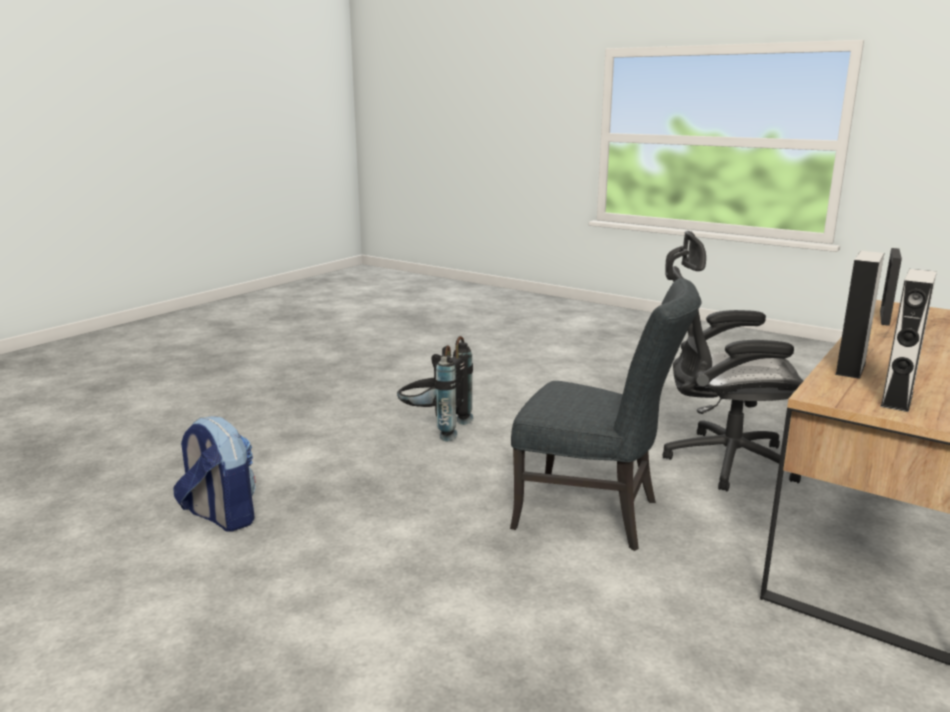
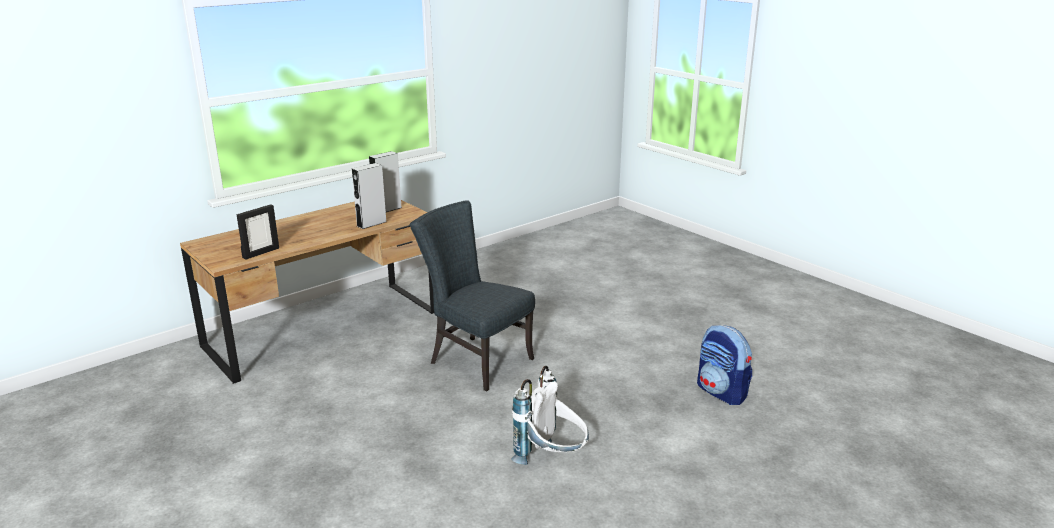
camera: 165 degrees left, 5 degrees up
black backpack [397,336,473,442] -> white backpack [511,366,589,465]
office chair [663,231,804,491] -> none

